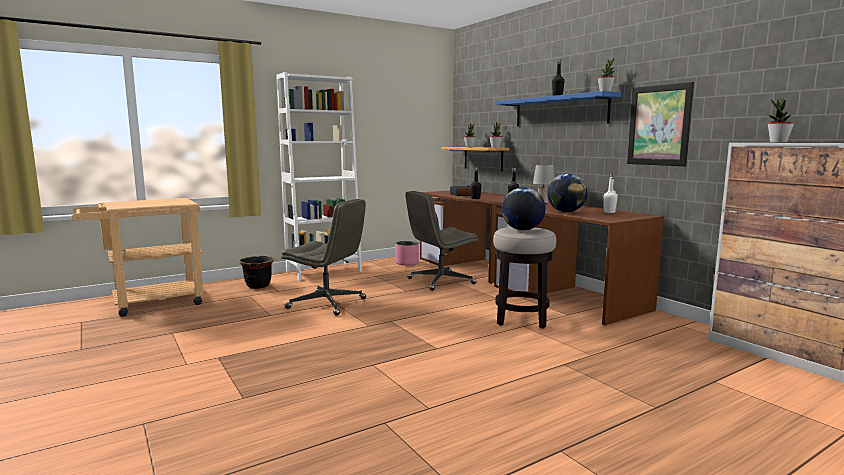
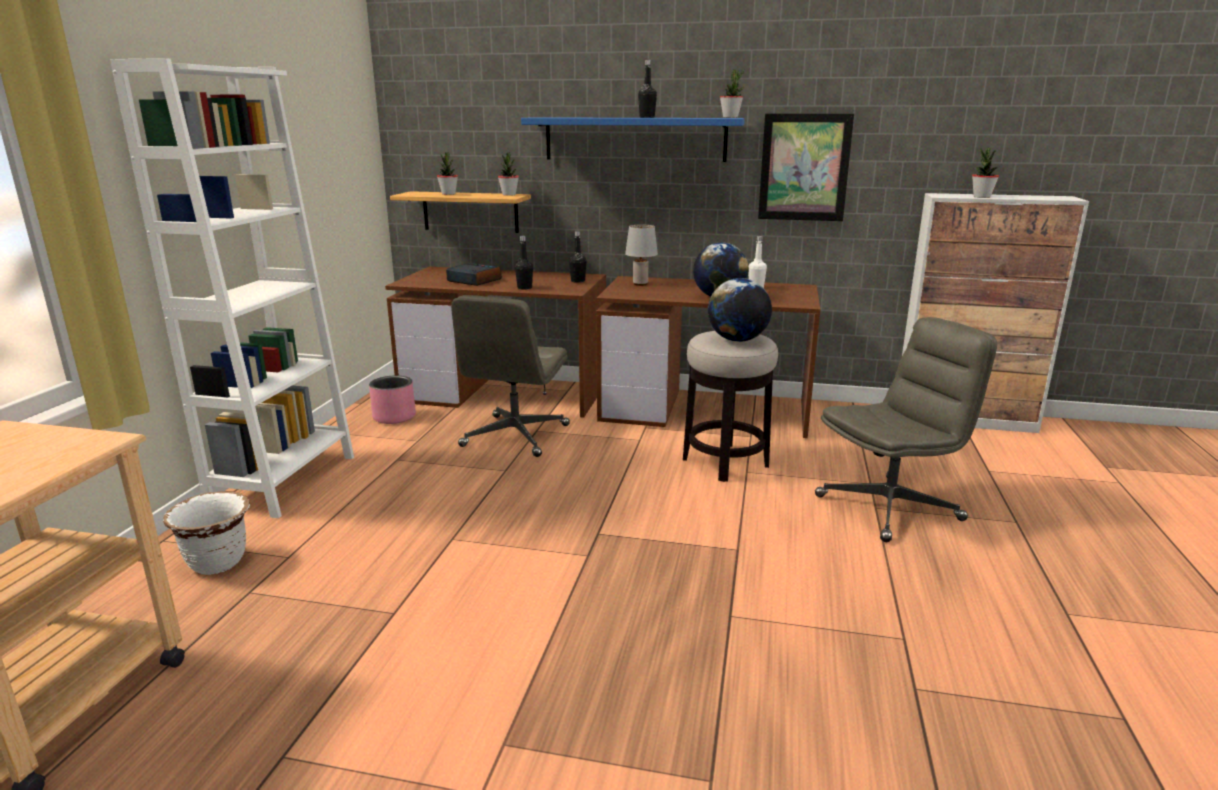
camera: 45 degrees left, 10 degrees up
black planter [239,256,275,289] -> white planter [163,491,250,575]
grey office chair [281,199,366,316] -> grey office chair moved to [815,317,997,542]

